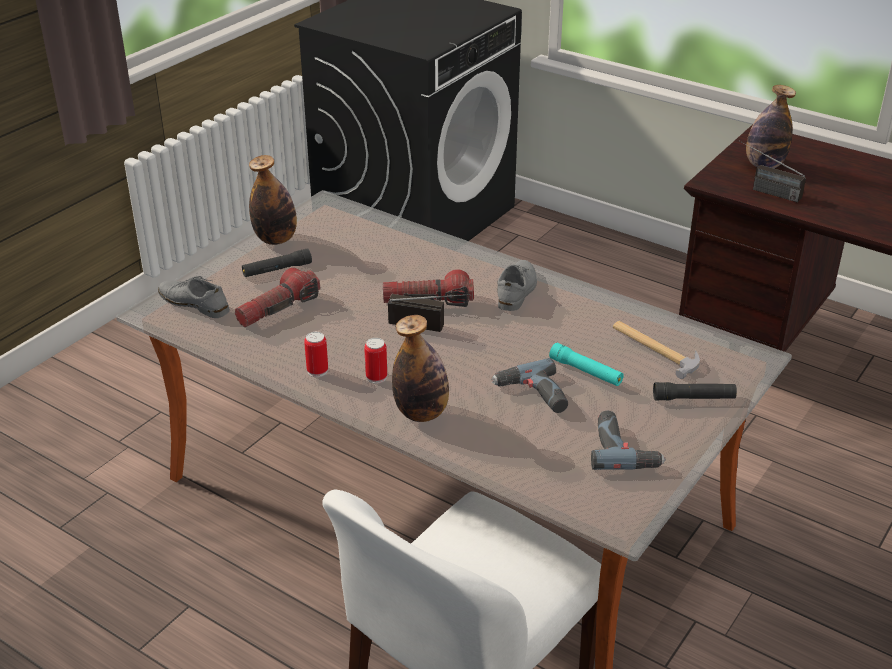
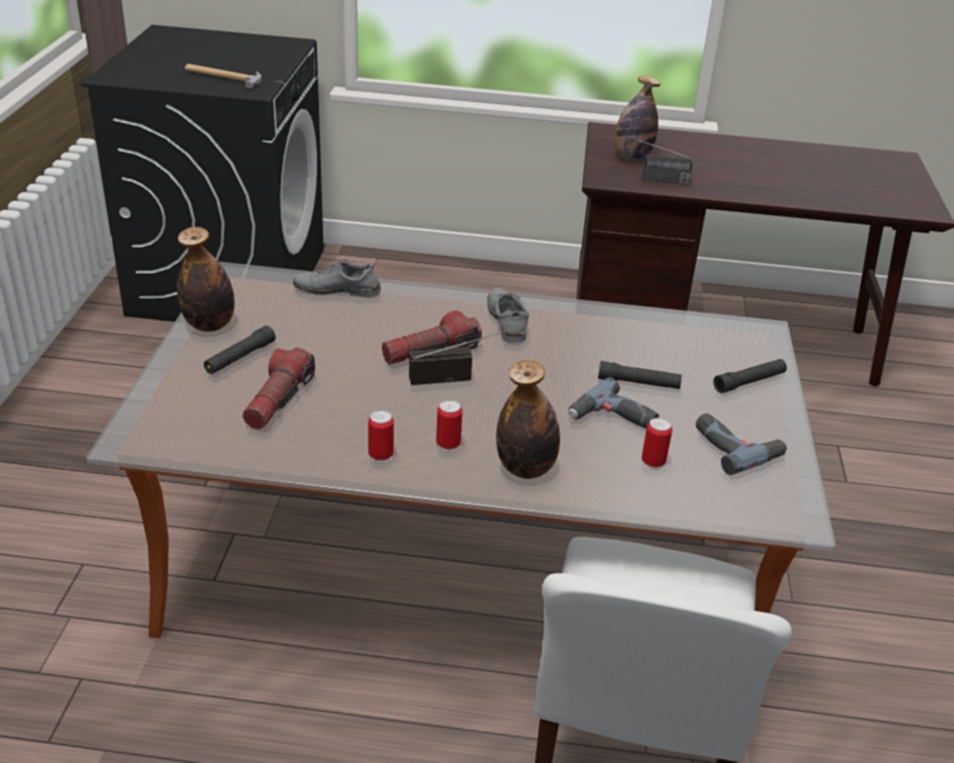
camera: 30 degrees left, 0 degrees up
grey shoe [158,276,230,318] -> grey shoe moved to [293,259,381,297]
turquoise flashlight [549,343,624,386] -> black flashlight [598,361,682,389]
hammer [613,321,700,379] -> hammer moved to [185,64,262,89]
none -> can [642,418,672,470]

